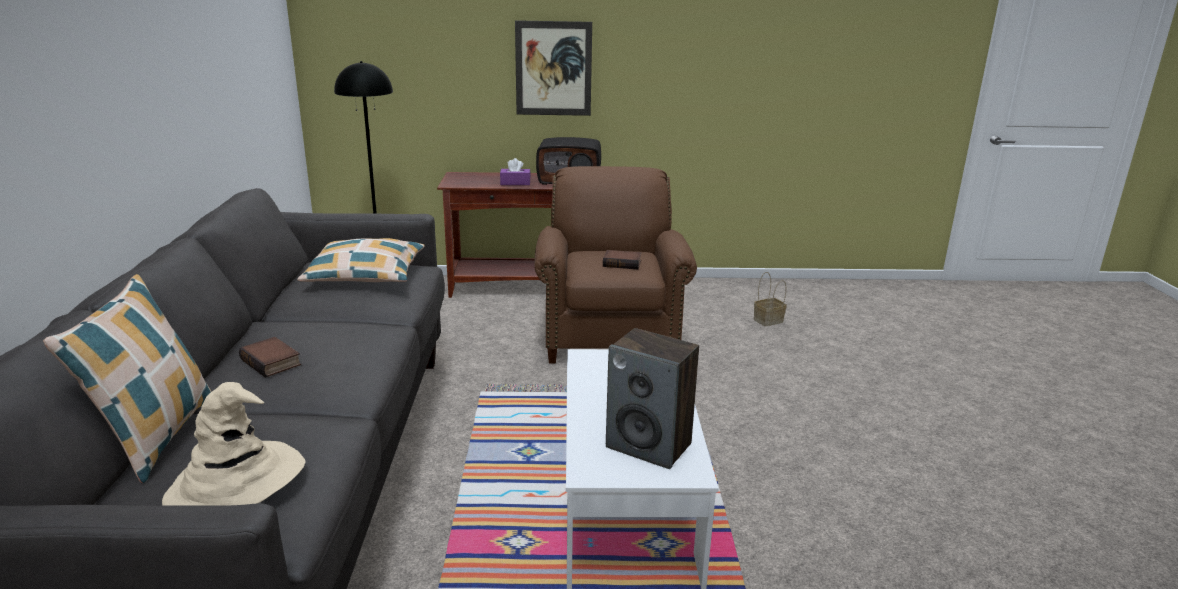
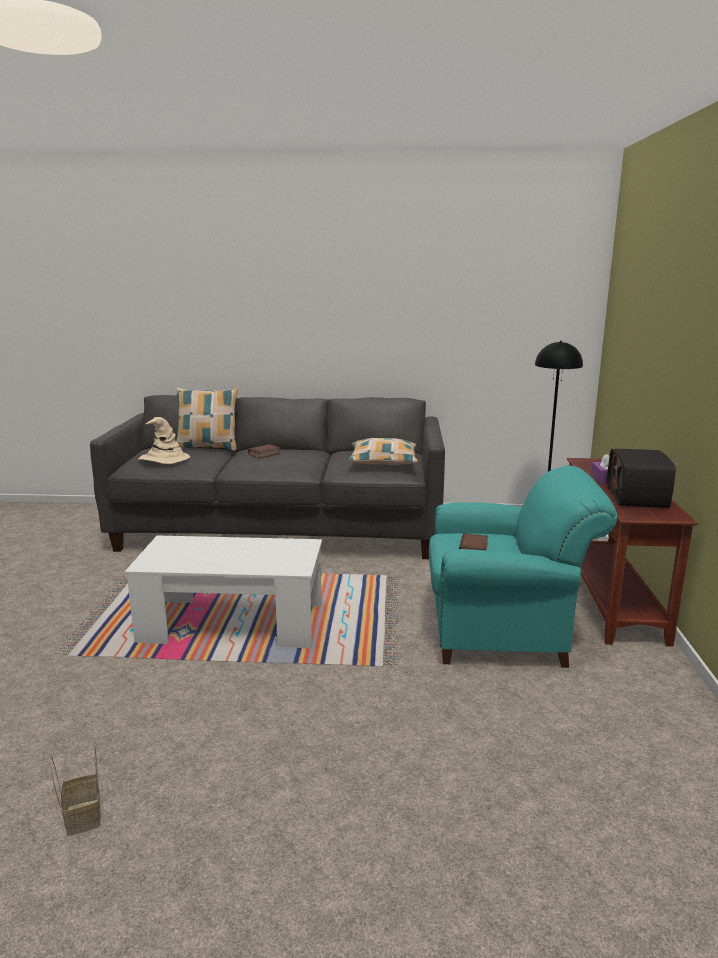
camera: 95 degrees right, 5 degrees down
picture [515,20,592,116] -> none
brown armchair [534,166,697,363] -> turquoise armchair [429,465,617,668]
speaker [606,328,699,469] -> none
basket [754,272,787,326] -> basket moved to [50,745,101,836]

